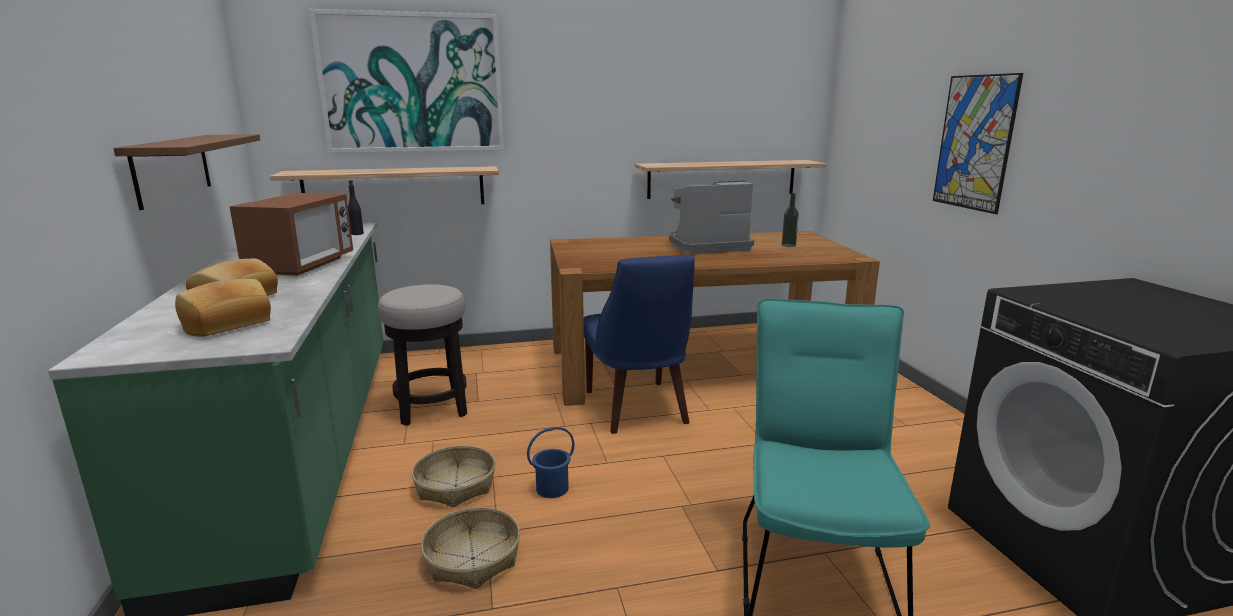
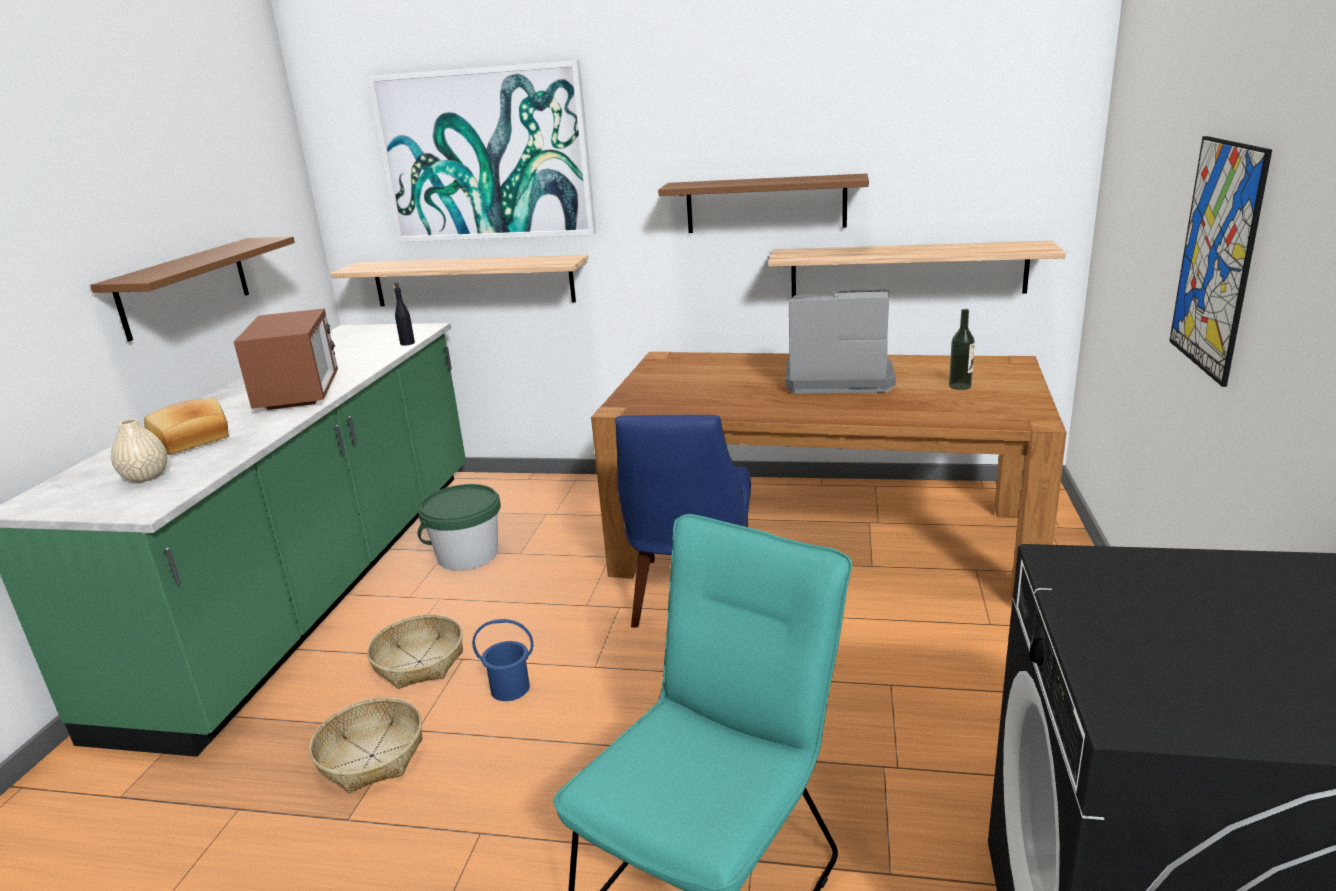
camera: 25 degrees right, 5 degrees up
bread [175,279,271,337] -> beige vase [111,419,167,482]
microwave [229,193,353,276] -> microwave turned 45 degrees counterclockwise [234,308,338,410]
stool [378,284,467,426] -> green bucket [418,484,501,570]
none -> brown shelf [658,174,869,233]

